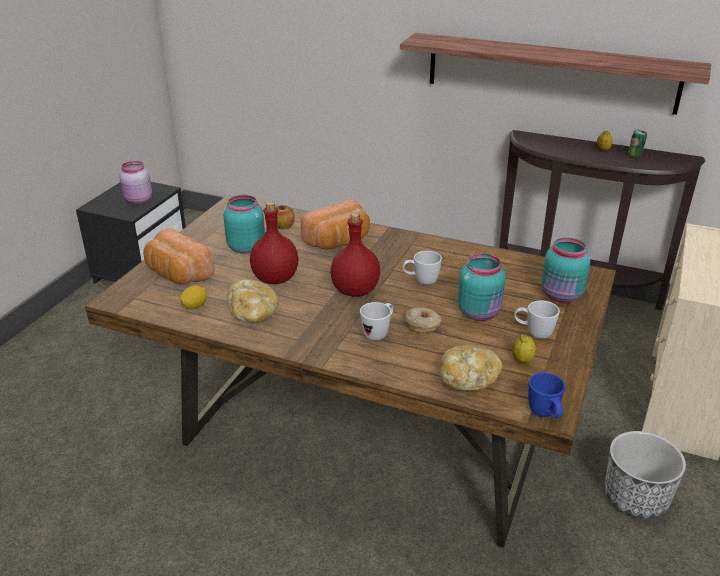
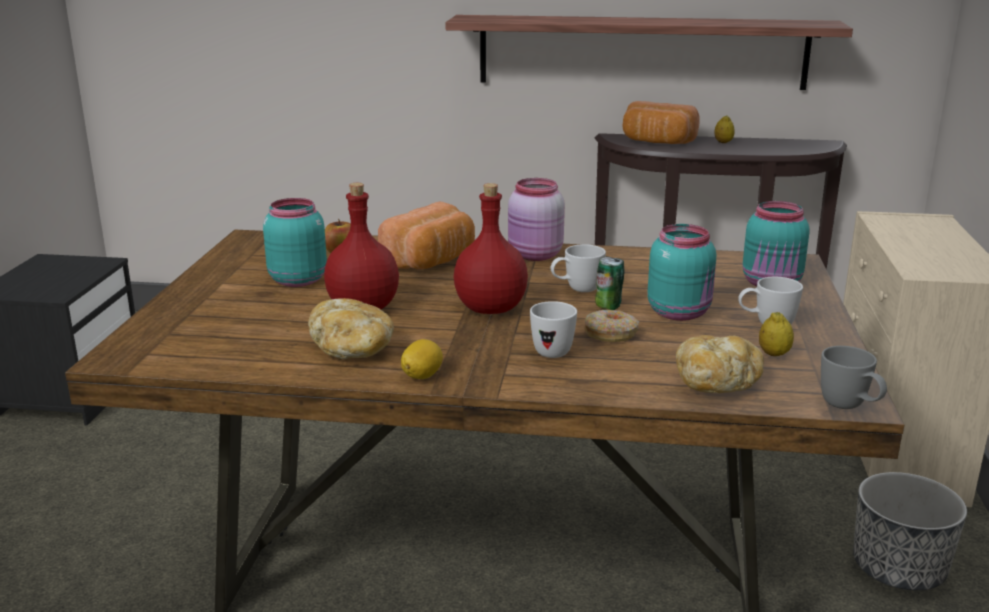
camera: 15 degrees left, 10 degrees down
pink jar [119,161,152,204] -> pink jar moved to [508,178,565,261]
bread [143,229,214,284] -> bread moved to [623,101,700,144]
lemon [180,285,207,309] -> lemon moved to [401,339,443,379]
blue mug [528,373,565,418] -> grey mug [821,346,887,409]
can [628,130,647,158] -> can moved to [595,256,625,310]

